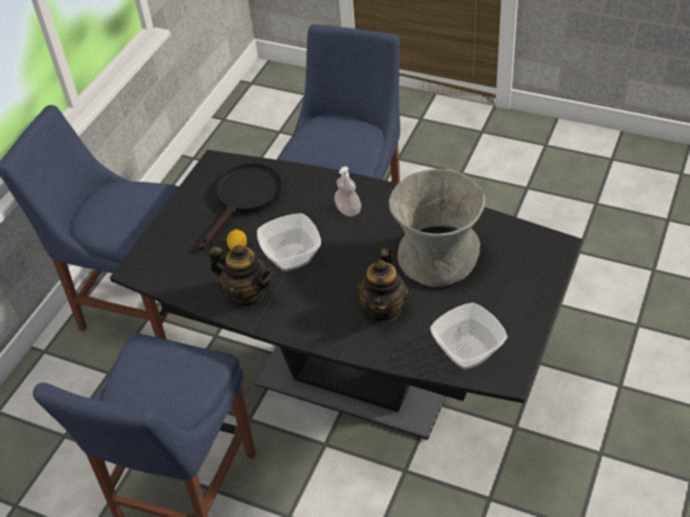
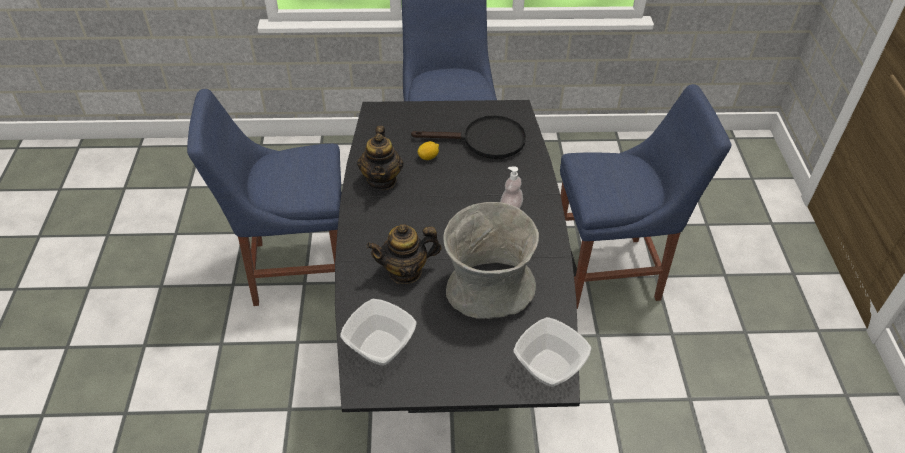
camera: 60 degrees right, 0 degrees up
bowl [257,213,321,271] -> bowl moved to [513,317,591,387]

